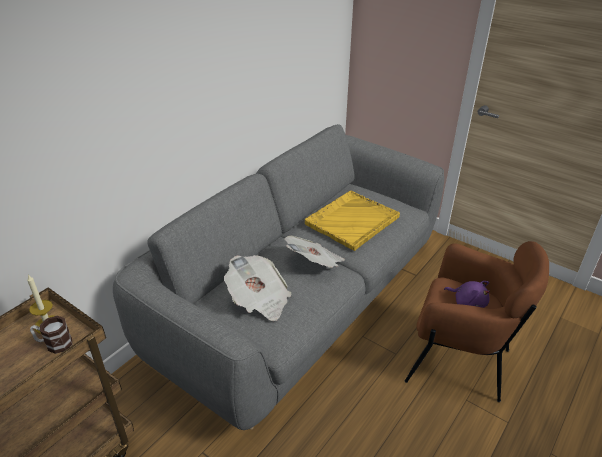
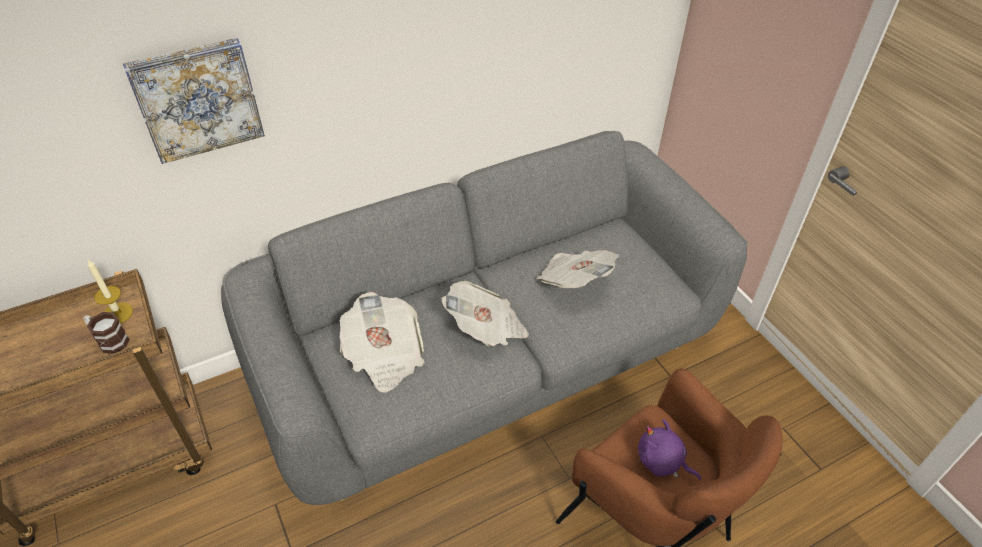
camera: 25 degrees right, 10 degrees up
yellow tray [305,191,400,251] -> newspaper [536,250,619,289]
purple plush toy [444,281,490,308] -> purple plush toy turned 150 degrees clockwise [638,419,701,480]
none -> picture [123,38,265,164]

